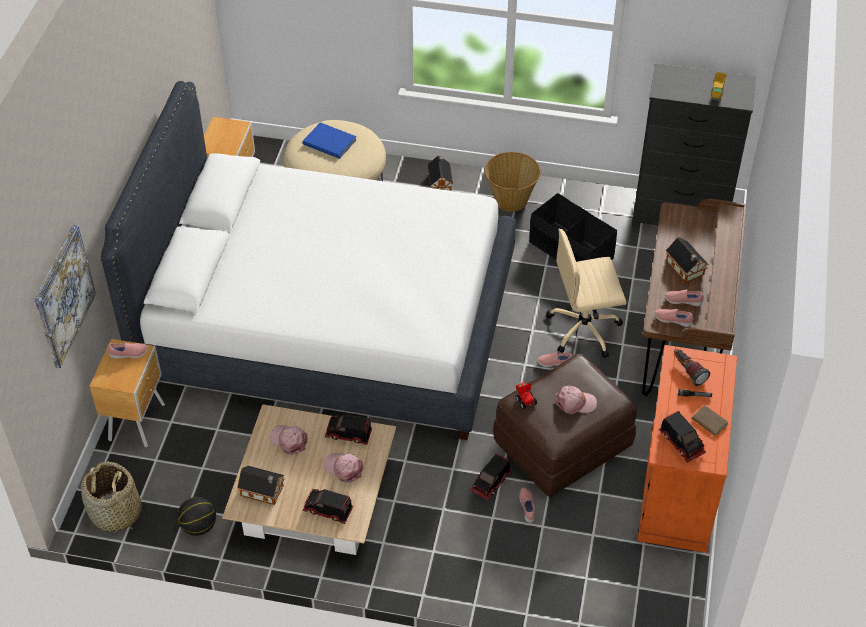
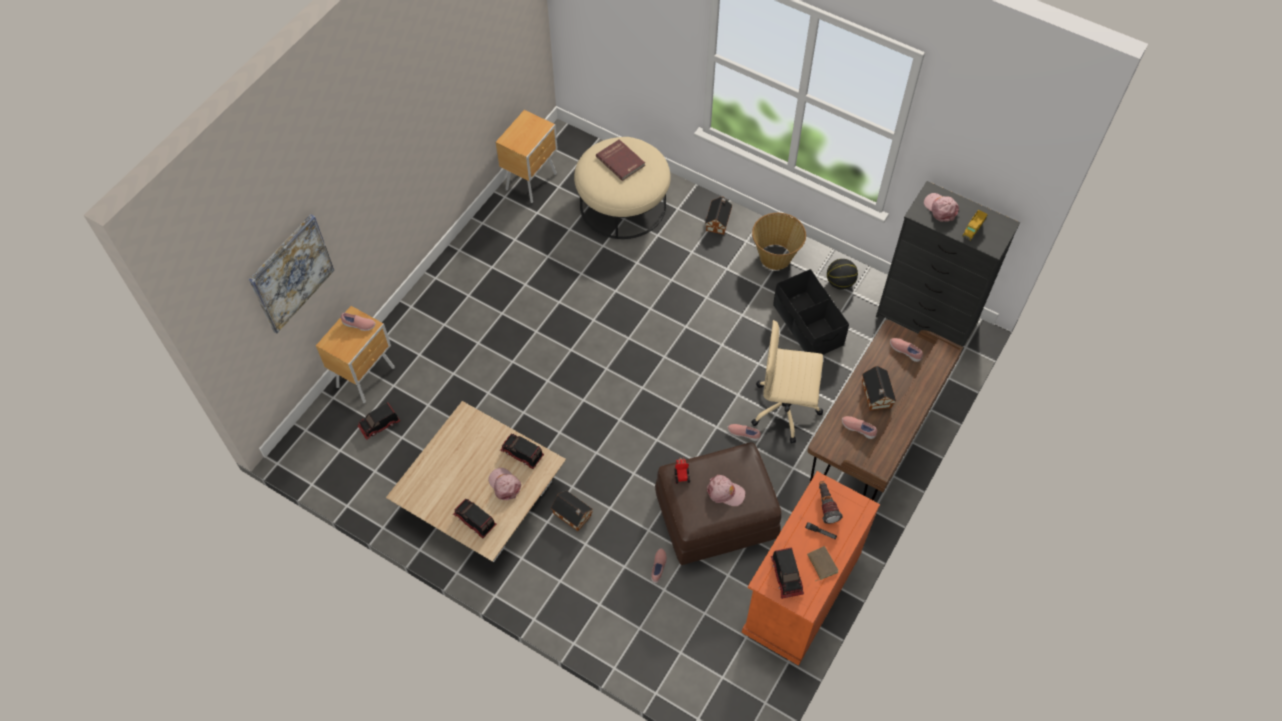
camera: 20 degrees right, 10 degrees up
basket [81,461,142,532] -> none
white bed [101,81,516,440] -> none
basketball [177,497,216,536] -> basketball moved to [827,259,858,290]
toy house [237,466,285,505] -> toy house moved to [551,490,593,531]
pink cap [270,425,308,455] -> pink cap moved to [924,193,959,222]
blue book [303,122,356,159] -> red book [596,139,645,181]
toy truck [470,453,512,500] -> toy truck moved to [358,402,400,440]
pink shoe [654,309,693,327] -> pink shoe moved to [890,338,923,362]

